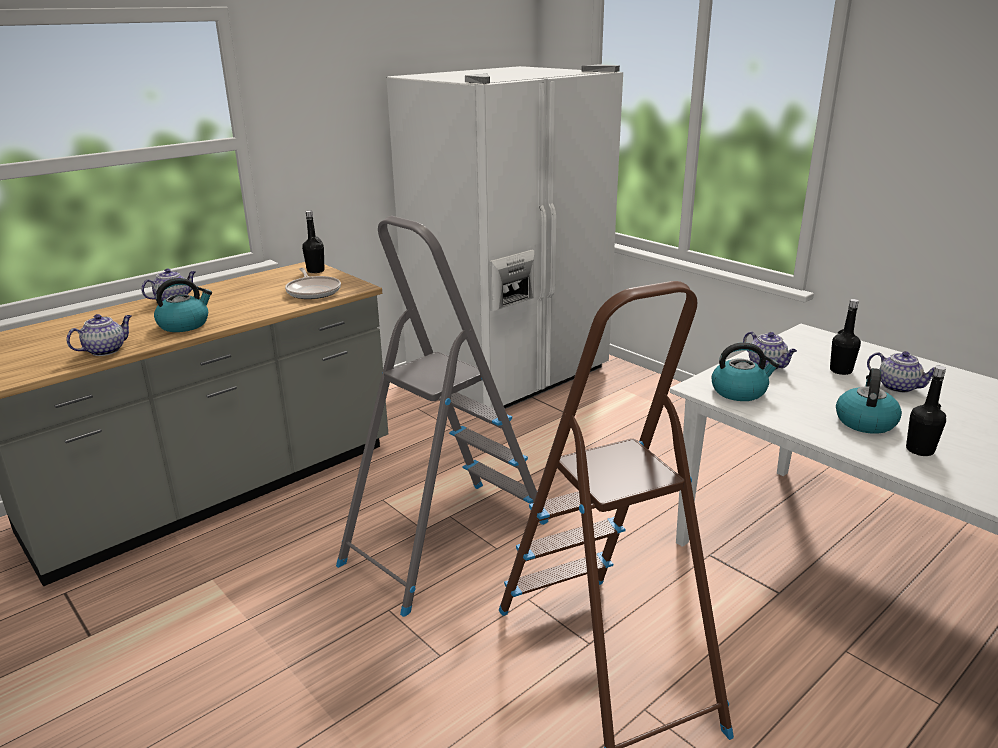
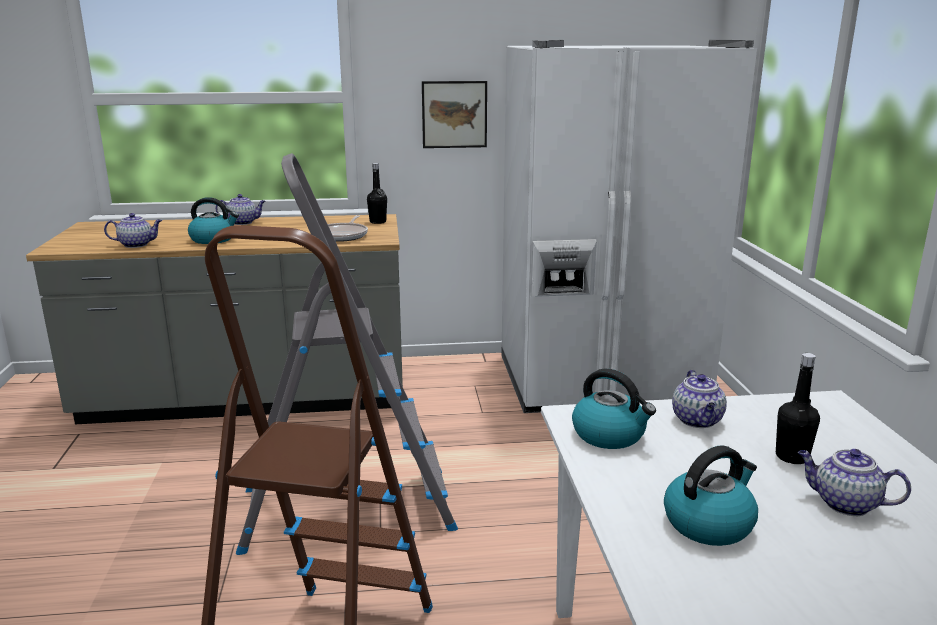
camera: 35 degrees right, 5 degrees down
teapot [867,351,935,393] -> teapot turned 135 degrees clockwise [798,449,911,516]
black bottle [906,366,946,456] -> none
none -> picture [422,81,487,148]

